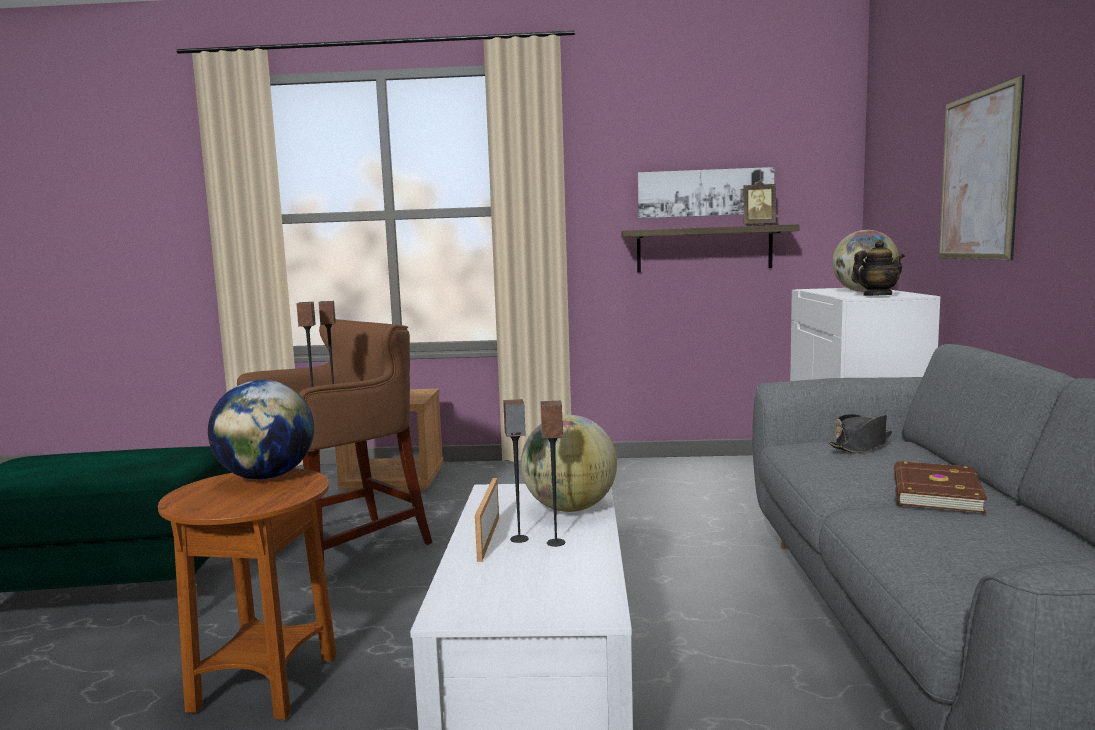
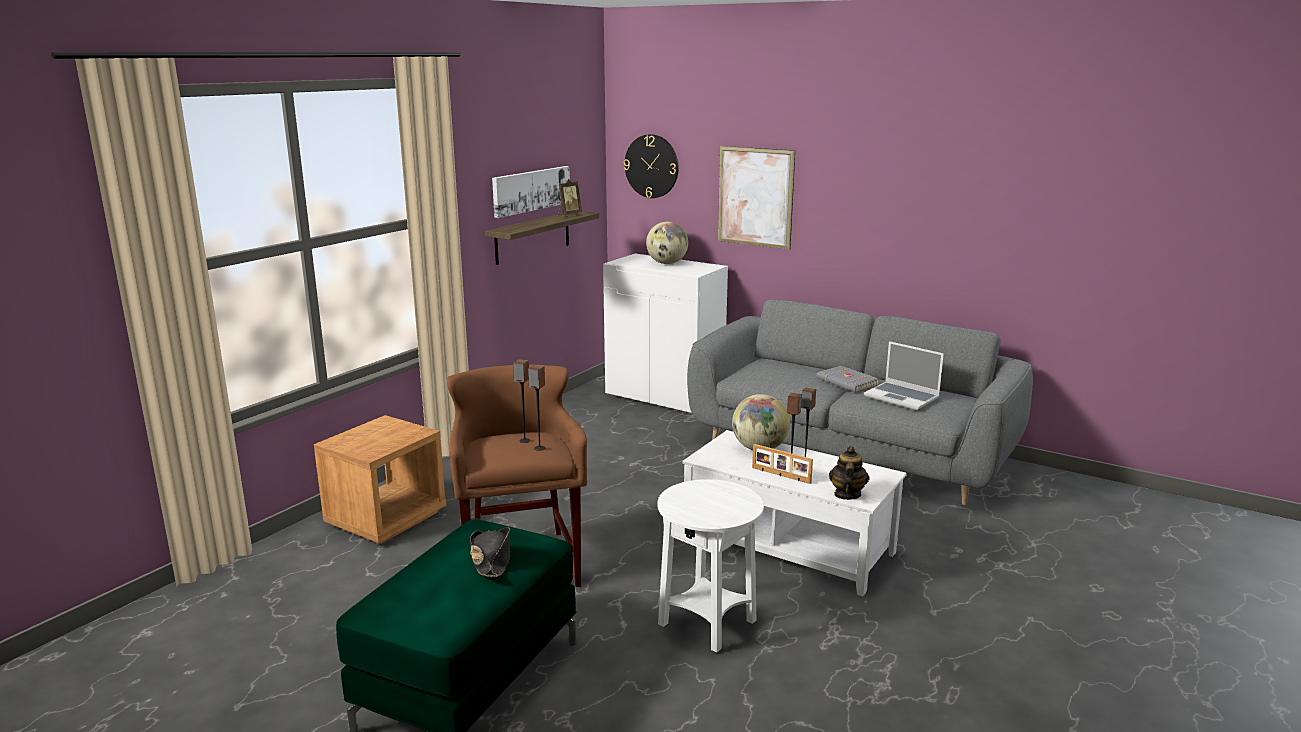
camera: 60 degrees left, 10 degrees up
brown side table [158,468,337,720] -> white side table [657,479,764,653]
globe [208,380,314,480] -> none
black hat [829,414,892,453] -> black hat moved to [470,527,510,577]
teapot [851,240,905,296] -> teapot moved to [829,446,870,500]
brown book [894,461,987,513] -> grey book [816,366,880,392]
none -> wall clock [624,134,679,198]
none -> laptop [864,341,944,410]

